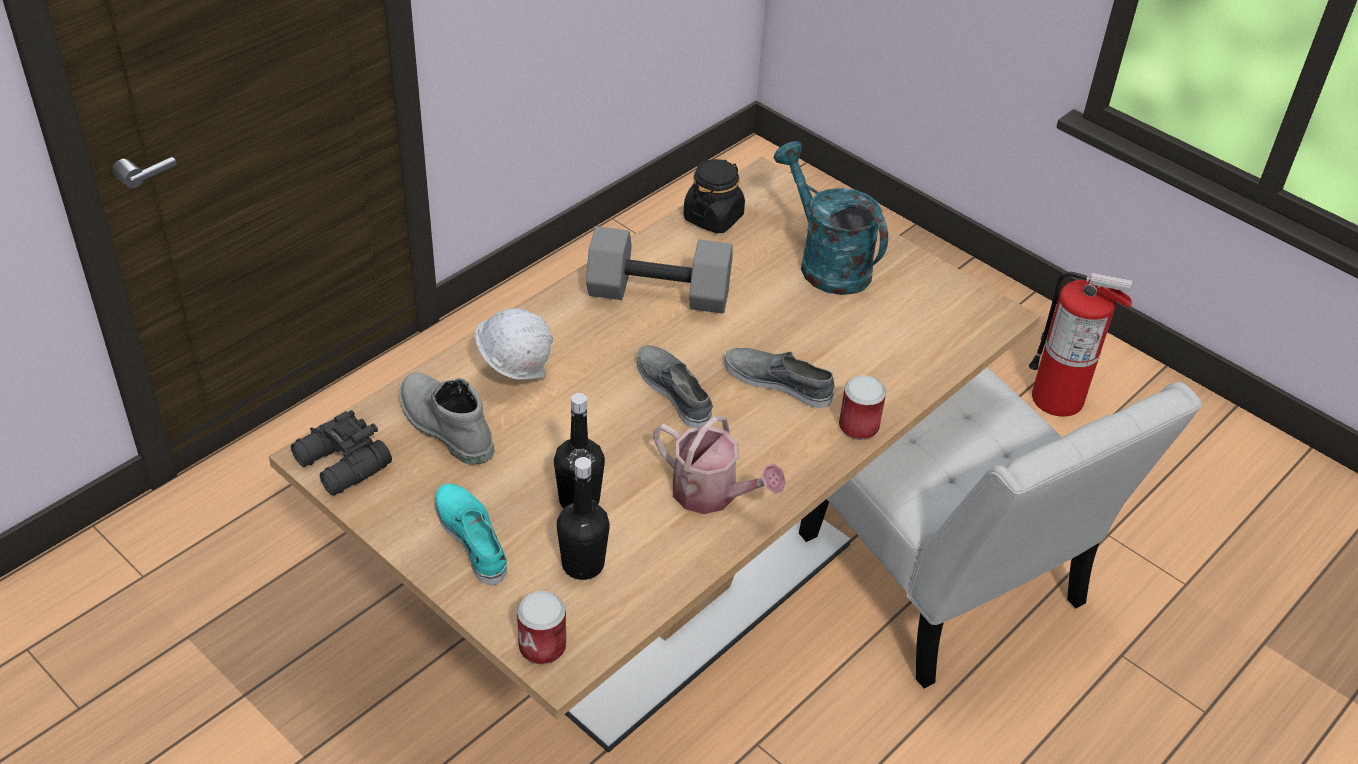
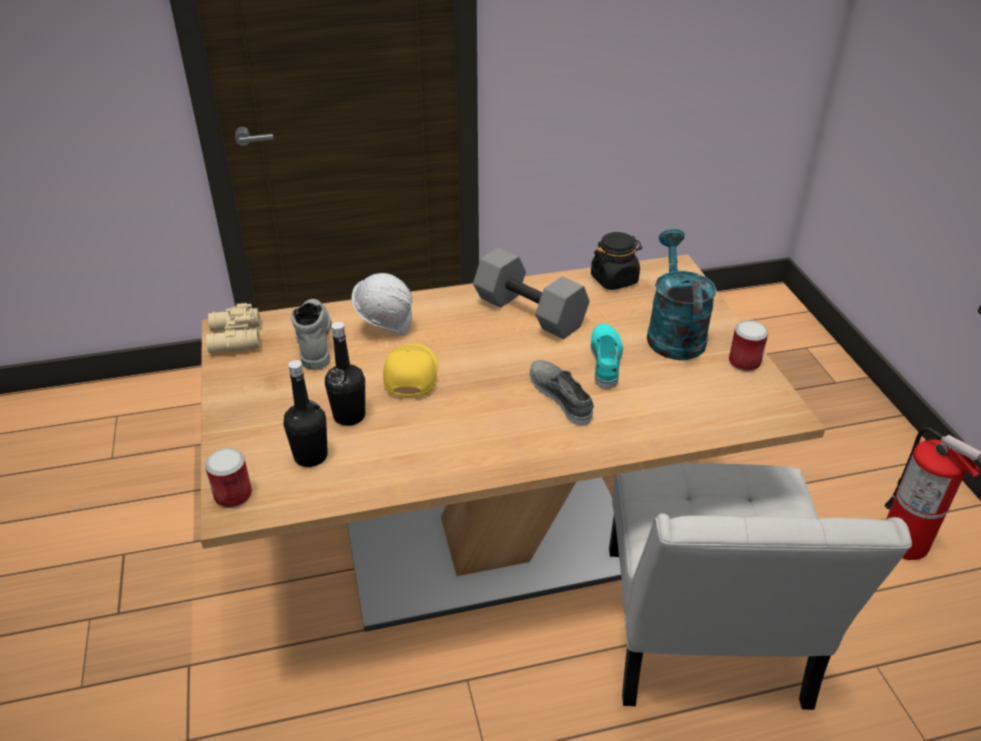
camera: 35 degrees right, 5 degrees down
black binoculars [291,410,392,496] -> beige binoculars [206,303,260,354]
turquoise shoe [435,483,507,586] -> turquoise shoe moved to [591,324,623,389]
grey shoe [637,345,713,428] -> none
watering can [653,416,786,514] -> none
can [839,375,886,440] -> can moved to [729,320,768,371]
none -> yellow cap [383,344,438,398]

